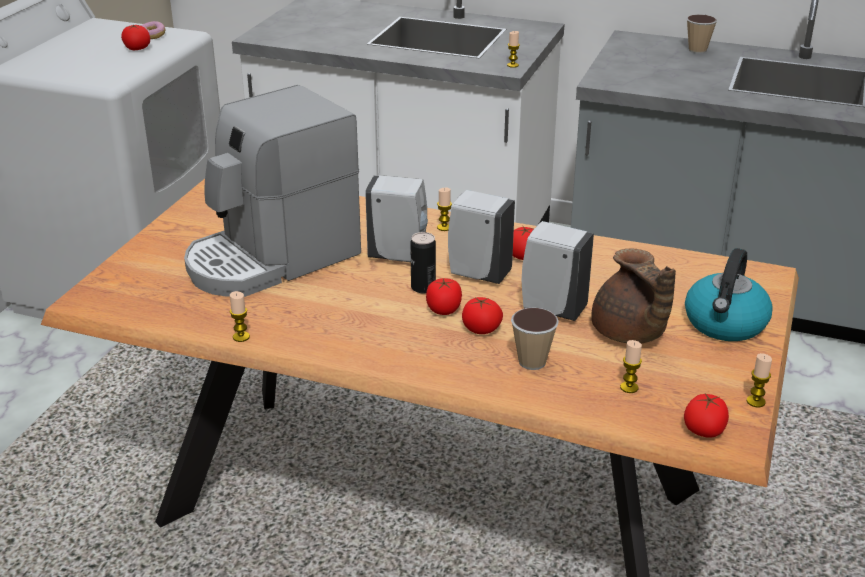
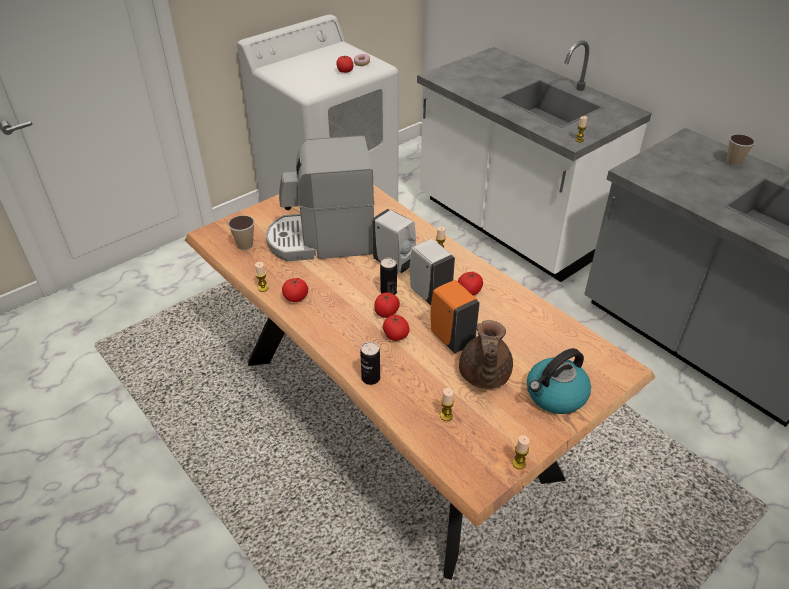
camera: 30 degrees right, 10 degrees up
cup [511,307,559,370] -> cup moved to [228,215,255,250]
white soap dispenser [522,221,594,321] -> orange soap dispenser [430,280,480,353]
tomato [684,394,729,438] -> tomato moved to [282,278,308,302]
none -> can [360,342,380,385]

